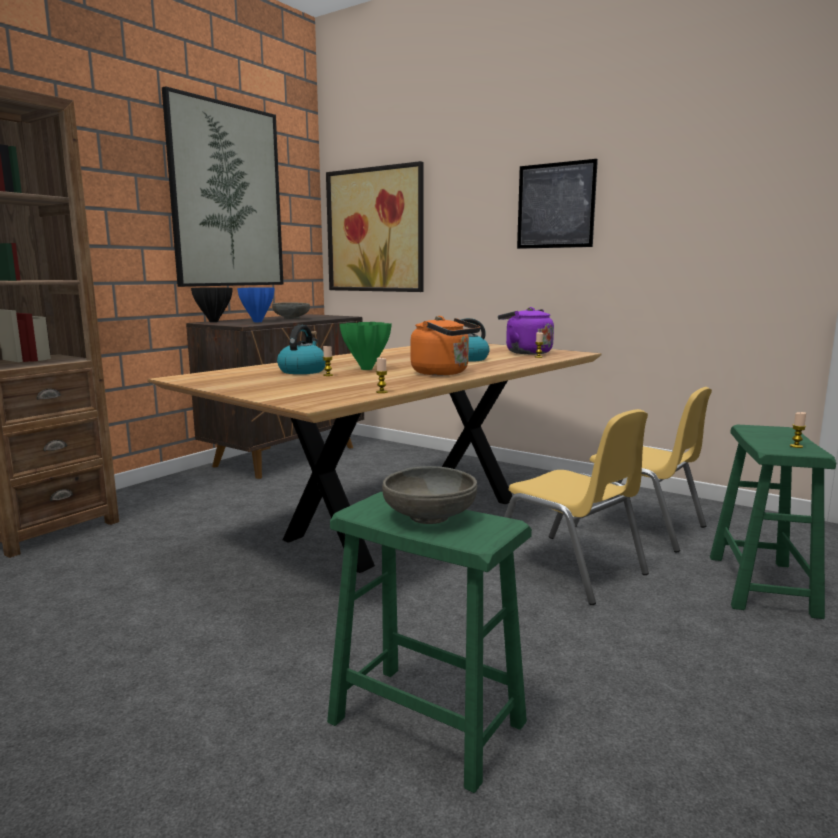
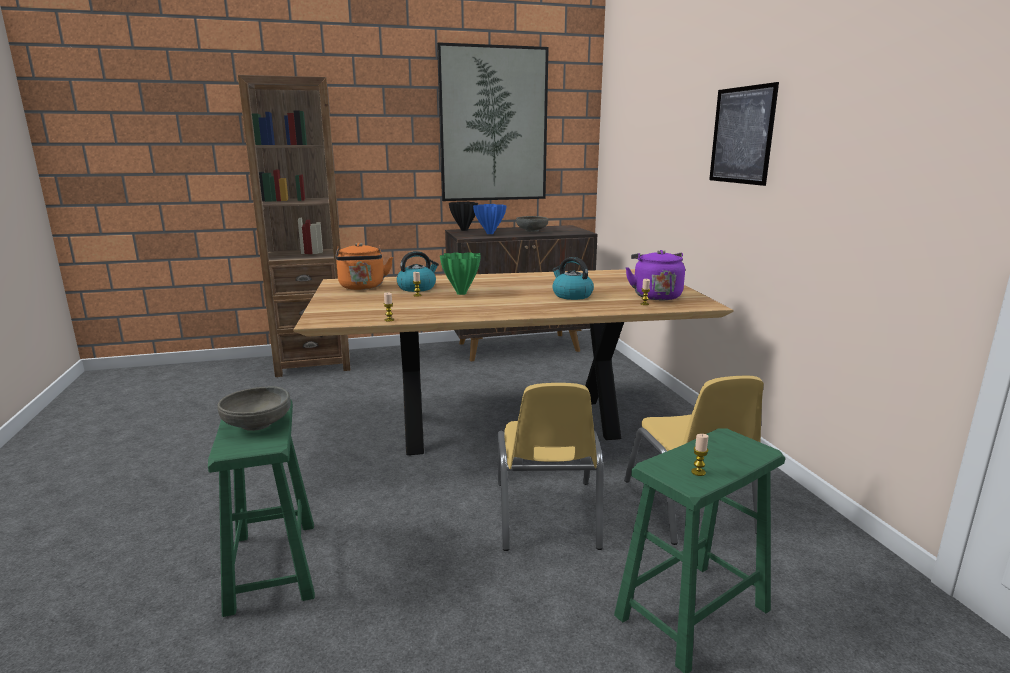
camera: 40 degrees right, 5 degrees up
picture [326,161,424,292] -> none
orange kettle [411,316,480,375] -> orange kettle moved to [336,243,393,290]

